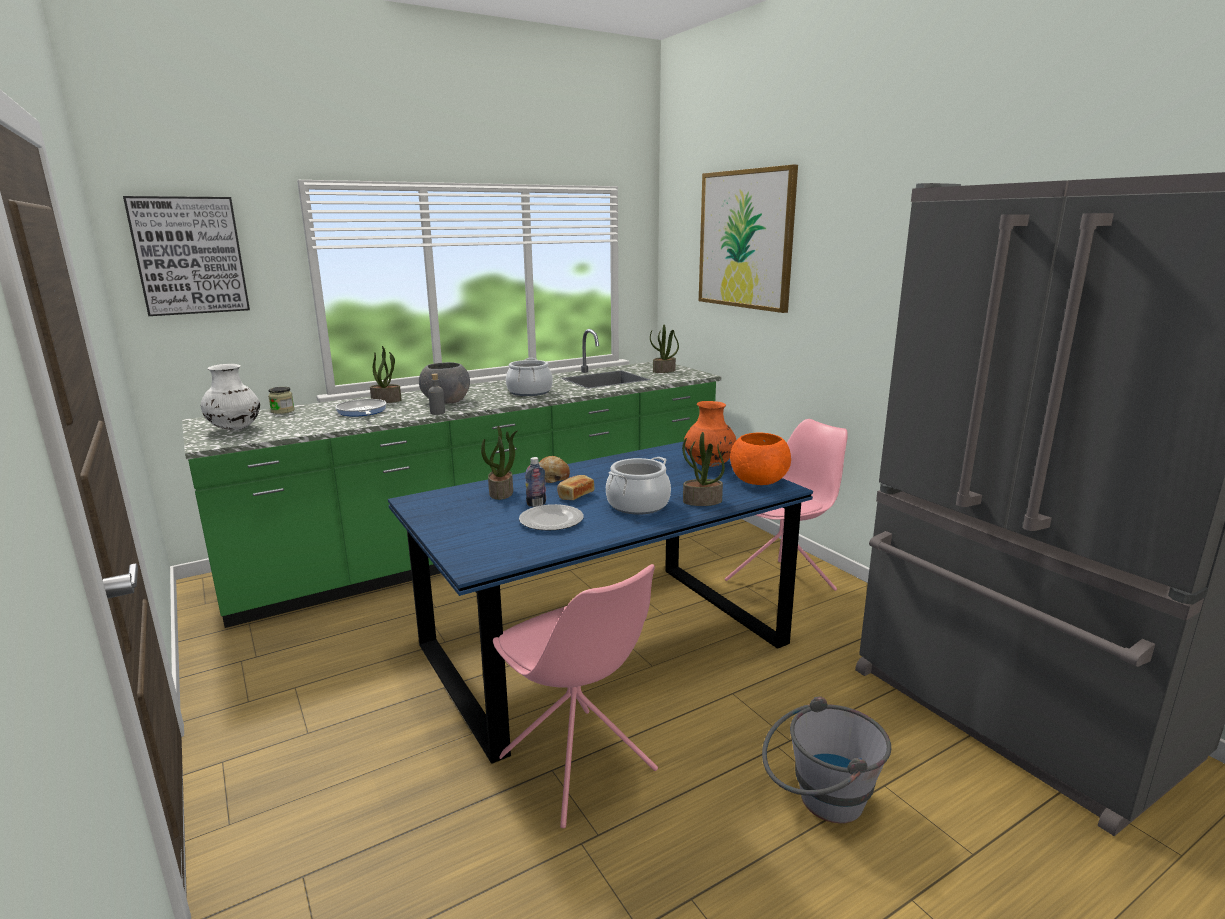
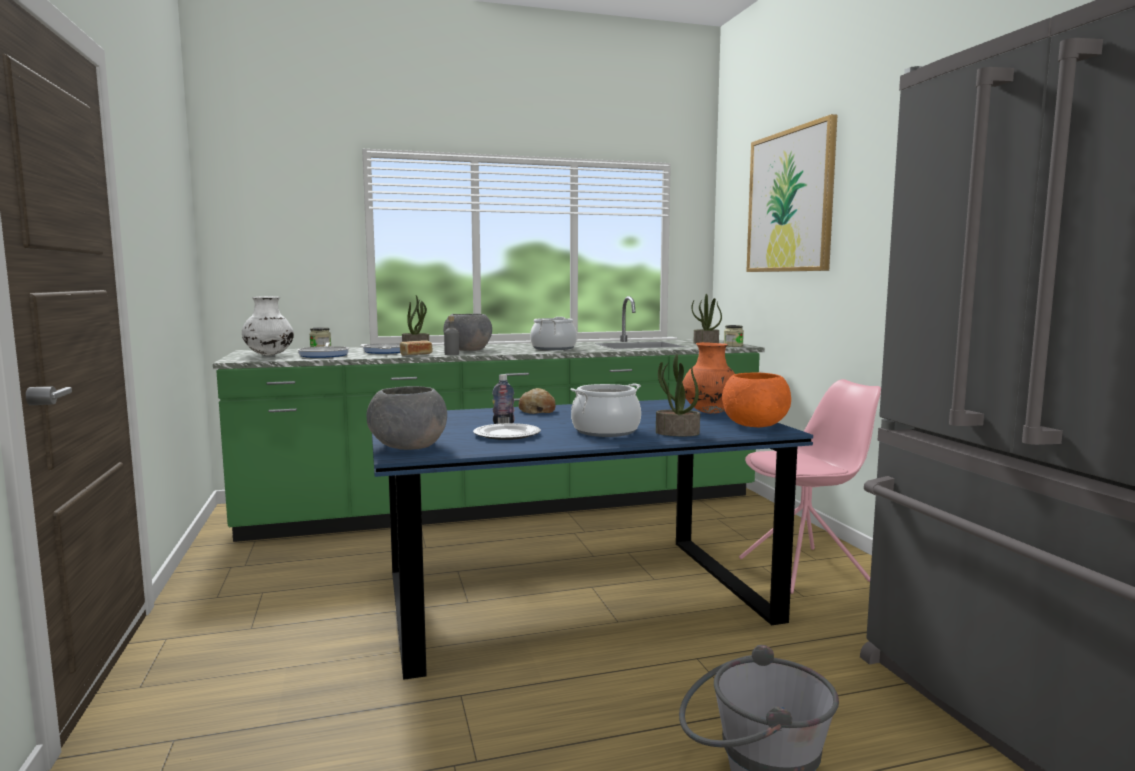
camera: 15 degrees right, 10 degrees down
picture [123,196,250,316] -> none
potted plant [481,426,518,500] -> none
pink chair [493,564,658,828] -> none
bread [557,475,594,500] -> bread moved to [400,340,433,355]
none -> frying pan [298,342,349,358]
none -> grey bowl [366,386,447,450]
none -> jar [724,325,744,347]

